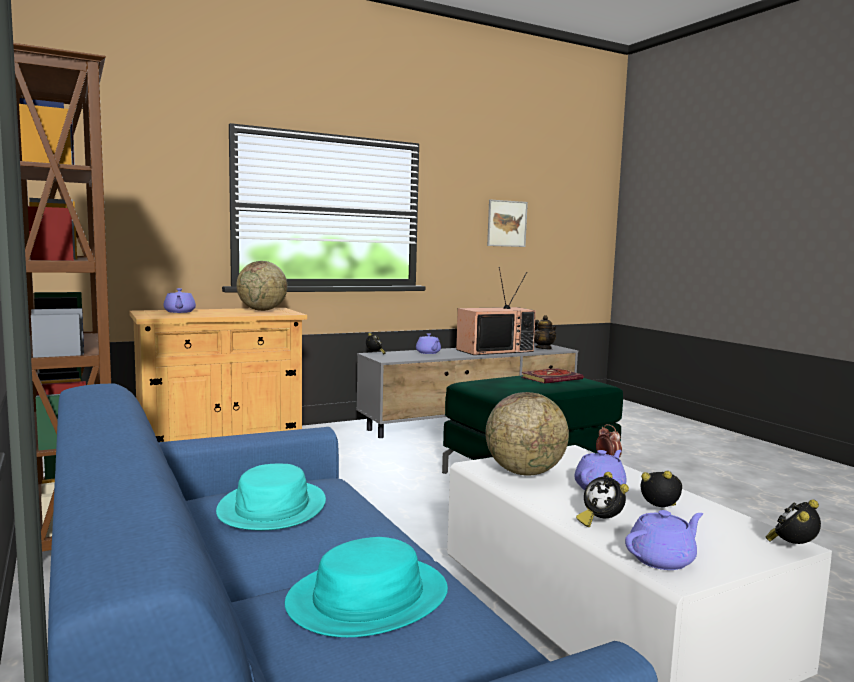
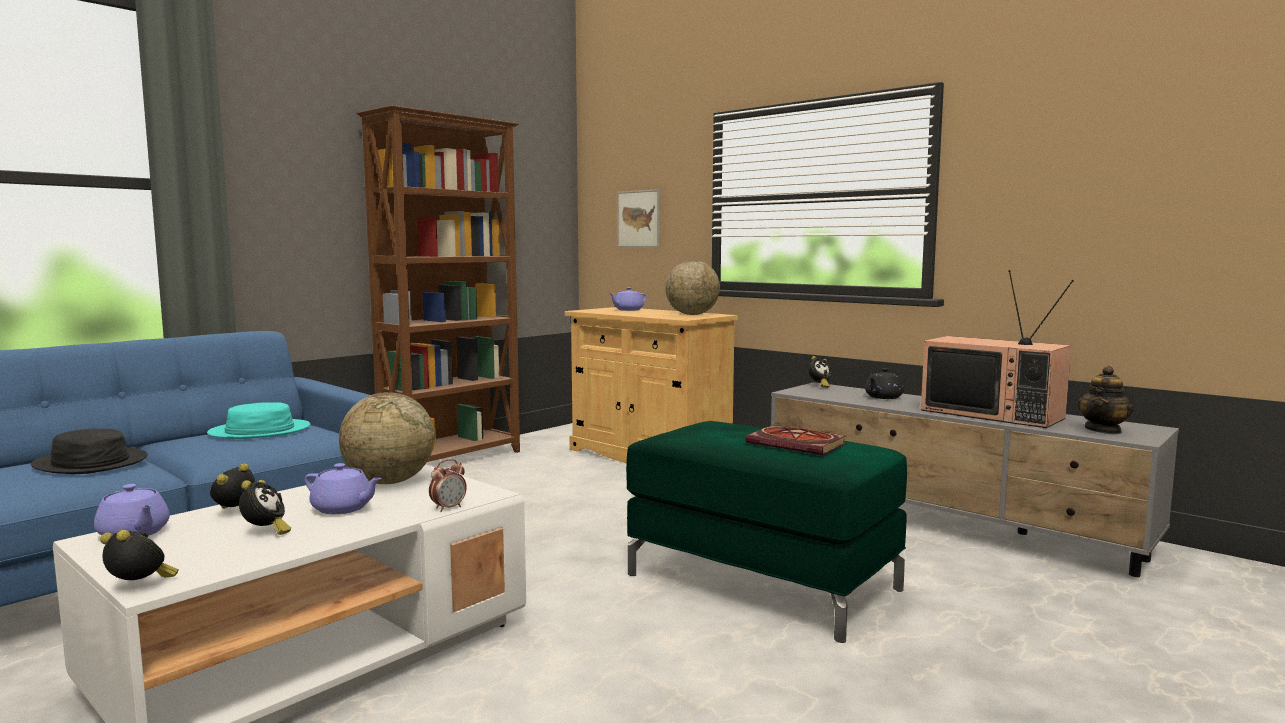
camera: 70 degrees right, 0 degrees up
turquoise hat [285,537,448,637] -> black hat [31,428,148,474]
purple teapot [416,333,441,354] -> black teapot [865,368,904,399]
picture [487,200,528,247] -> picture moved to [617,189,660,247]

